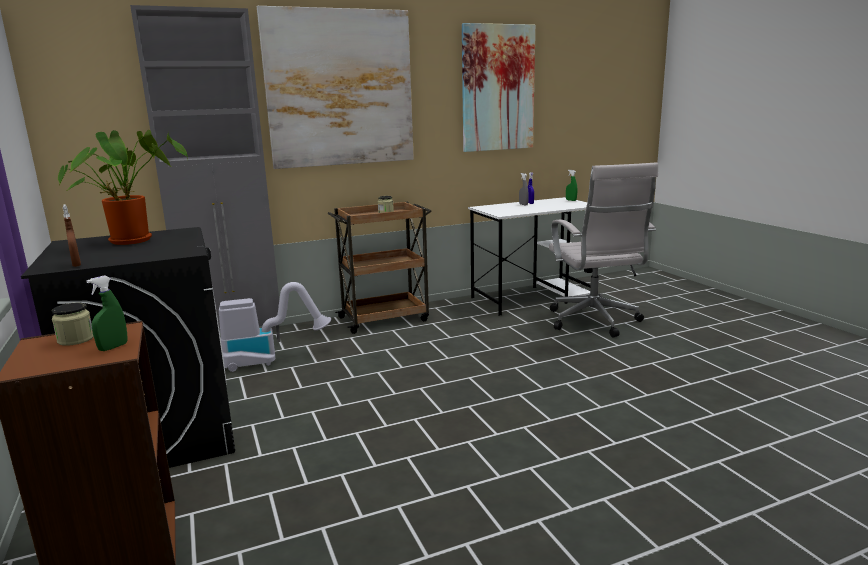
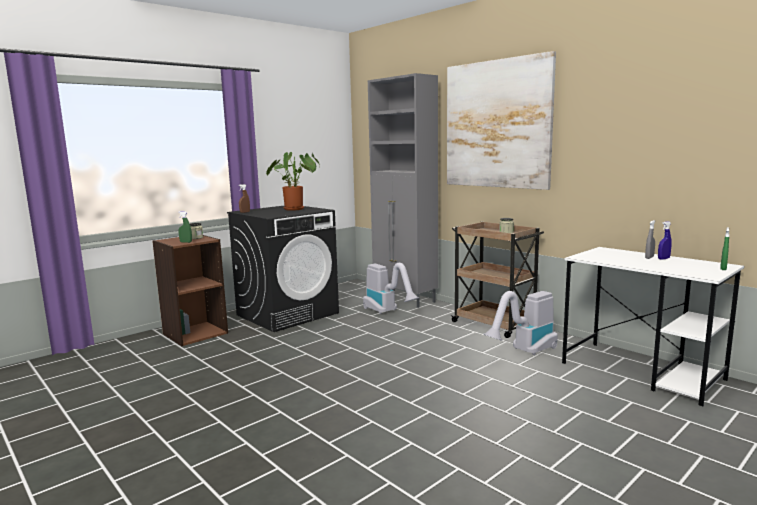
camera: 70 degrees right, 5 degrees down
picture [462,23,535,152] -> none
white office chair [549,163,658,338] -> none
none -> vacuum cleaner [484,291,558,355]

